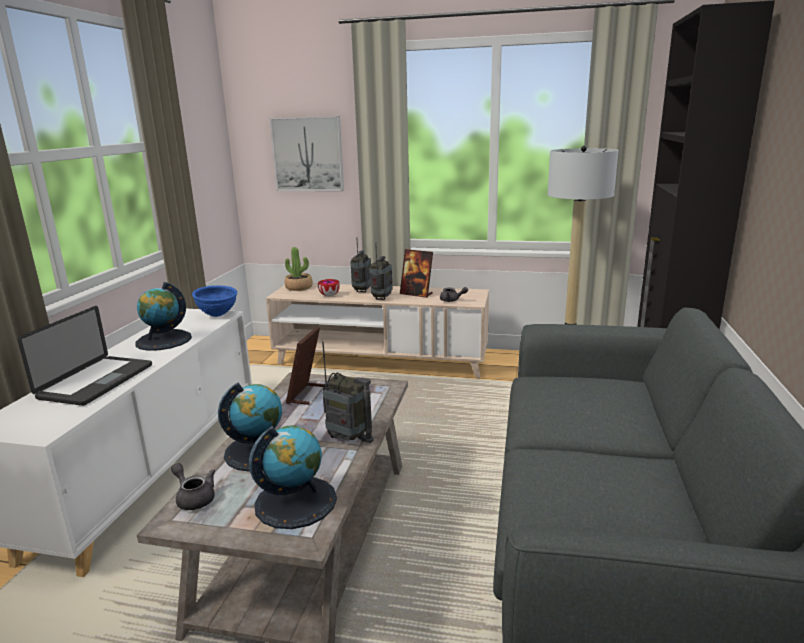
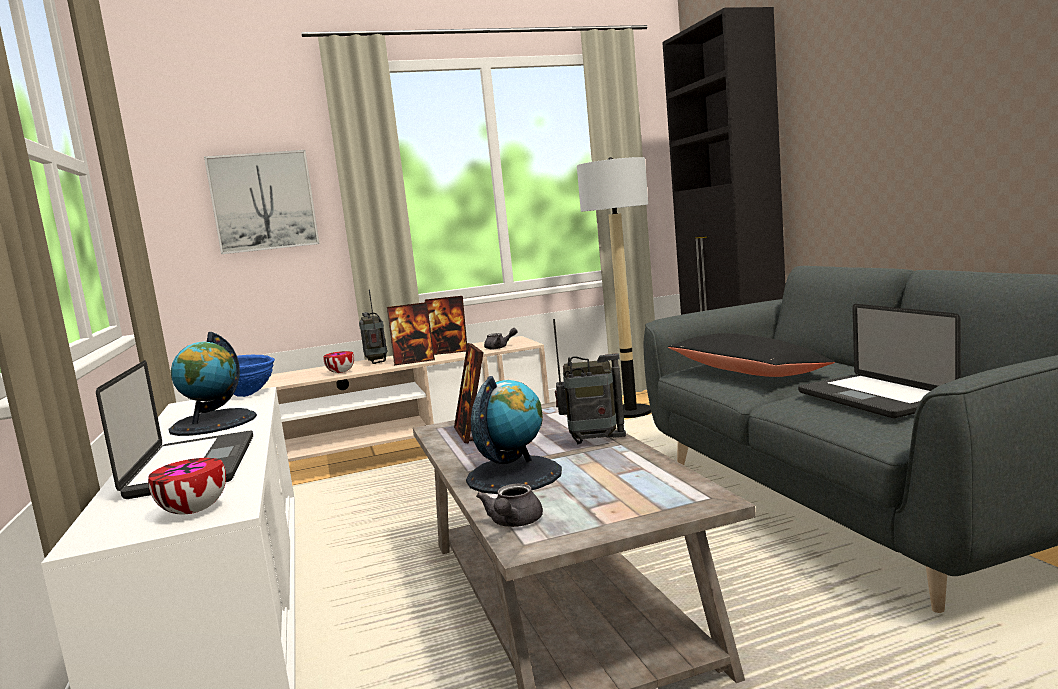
camera: 30 degrees left, 10 degrees down
grey teapot [171,463,215,510] -> grey teapot turned 90 degrees counterclockwise [476,483,543,527]
globe [249,426,337,529] -> none
potted plant [285,247,313,291] -> none
radio [369,243,393,300] -> picture frame [387,302,435,366]
none -> bowl [148,458,226,514]
none -> black pillow [668,333,835,377]
none -> laptop [798,304,961,418]

